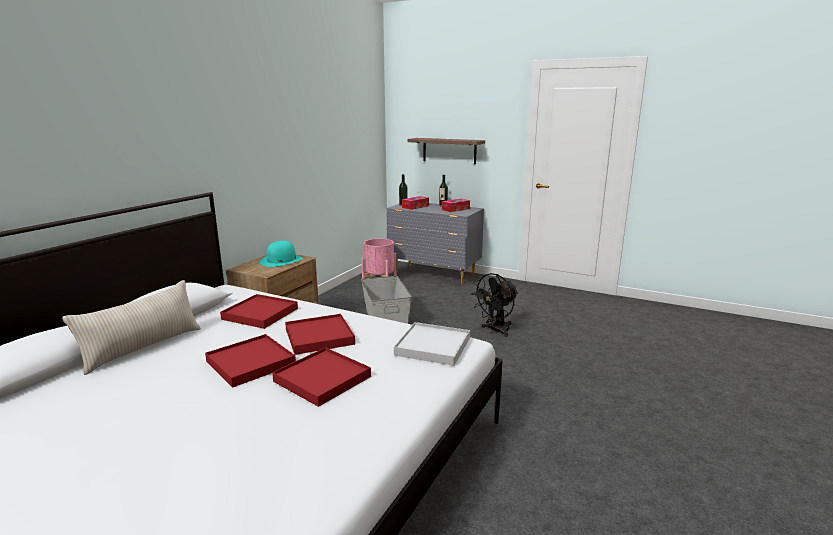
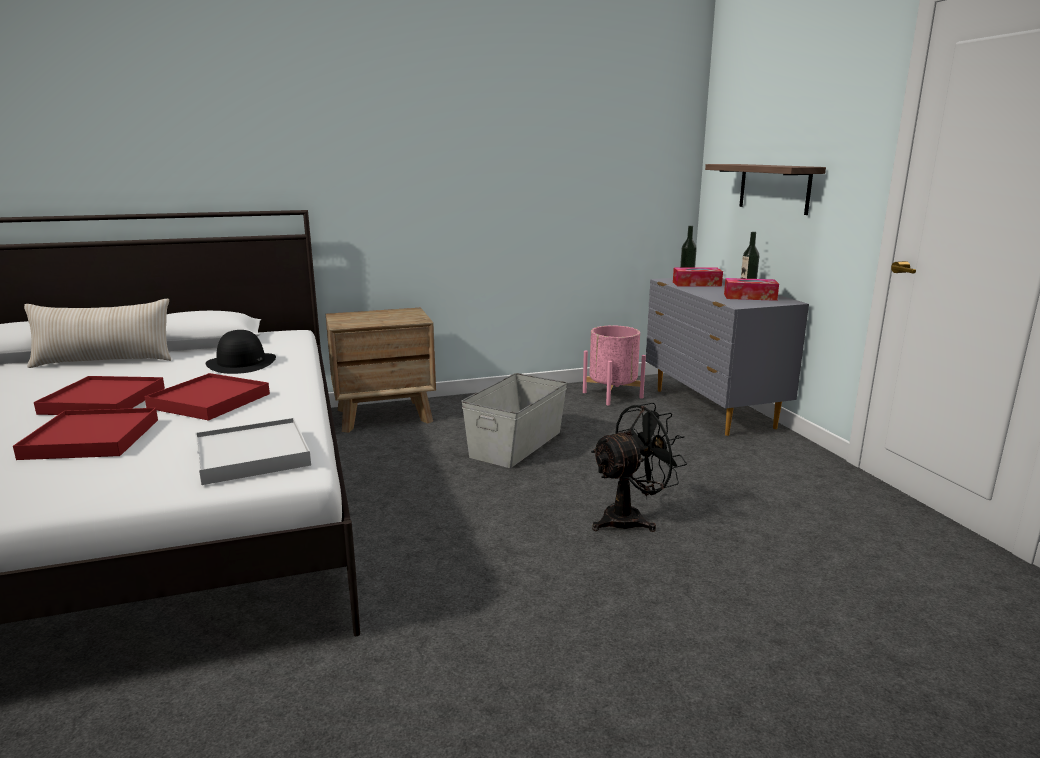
camera: 45 degrees right, 0 degrees up
red tray [220,294,298,329] -> black hat [206,330,276,374]
turquoise hat [260,241,303,267] -> none
black fan [471,273,519,337] -> black fan turned 150 degrees clockwise [591,403,687,532]

